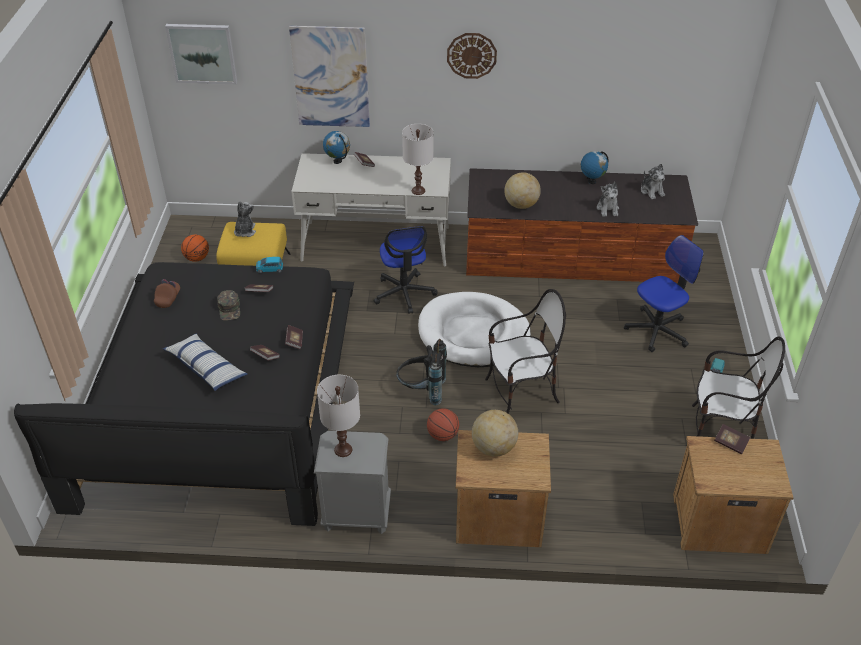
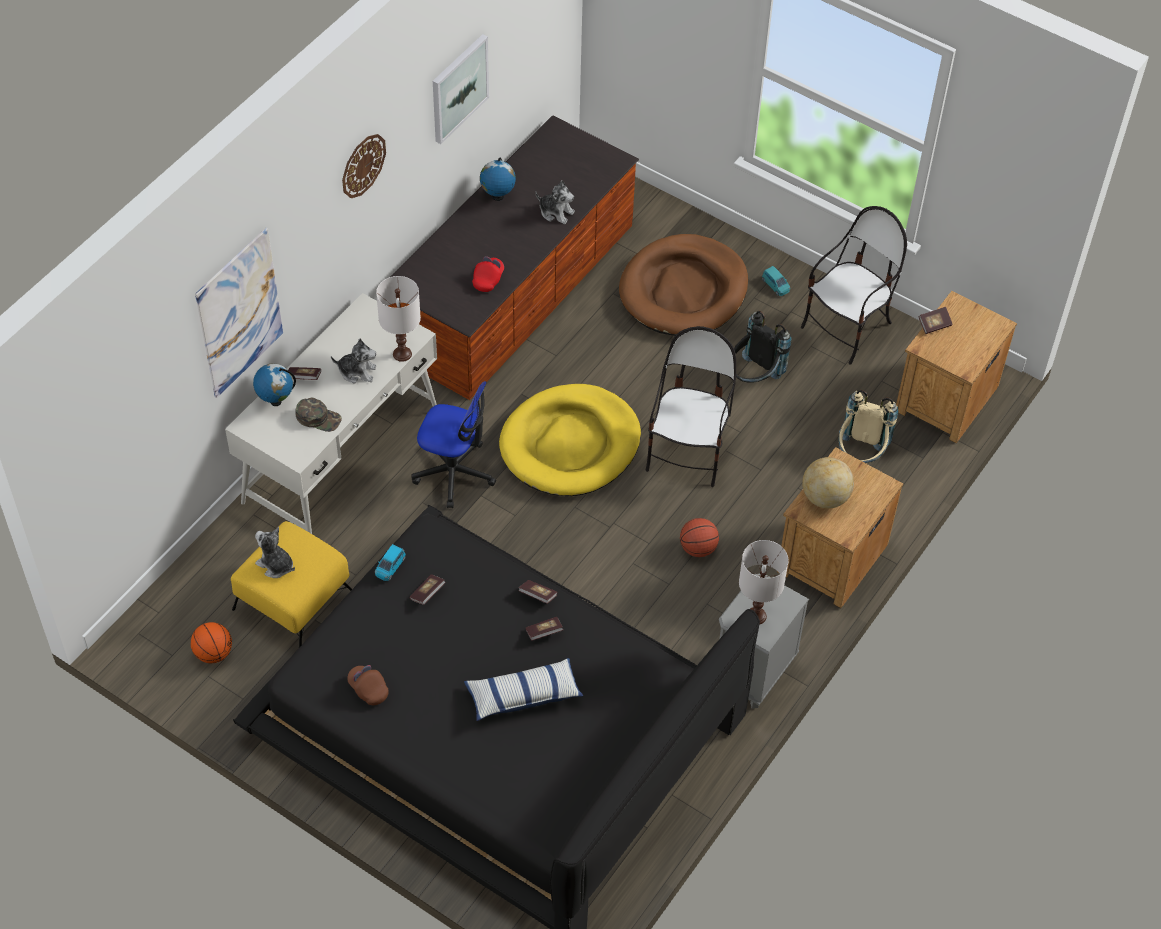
camera: 60 degrees left, 10 degrees up
picture [165,24,237,84] -> picture moved to [433,34,489,144]
green cap [217,290,240,320] -> green cap moved to [295,398,342,432]
black backpack [396,339,447,406] -> black backpack moved to [734,311,791,383]
white dog bed [418,292,531,367] -> yellow dog bed [499,384,641,496]
globe [504,172,541,209] -> red cap [472,256,504,292]
office chair [624,235,704,352] -> brown dog bed [619,234,748,336]
plush toy [641,164,665,200] -> plush toy moved to [331,339,376,384]
none -> beige backpack [839,390,898,464]

